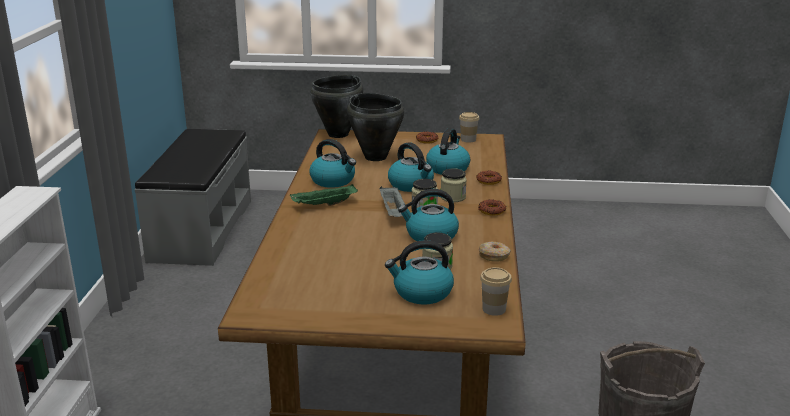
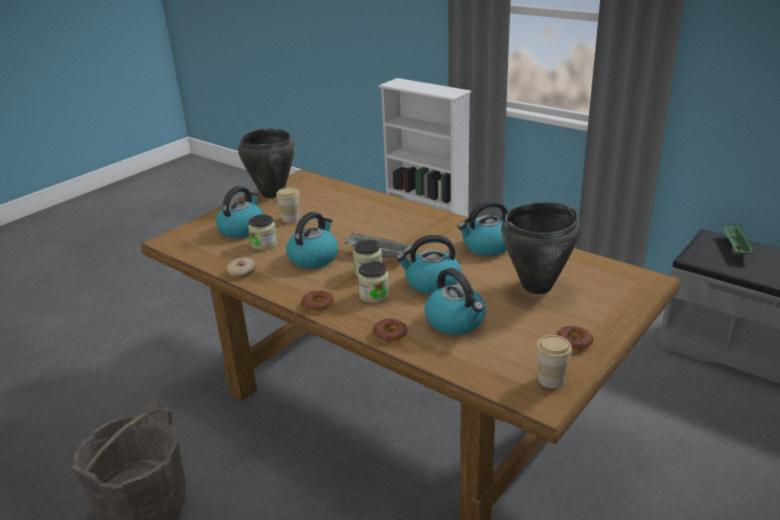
camera: 125 degrees right, 5 degrees up
green tray [290,184,358,206] -> green tray moved to [722,224,755,255]
black cooking pot [310,75,363,138] -> black cooking pot moved to [238,128,295,198]
cup [480,267,512,316] -> cup moved to [276,187,300,223]

